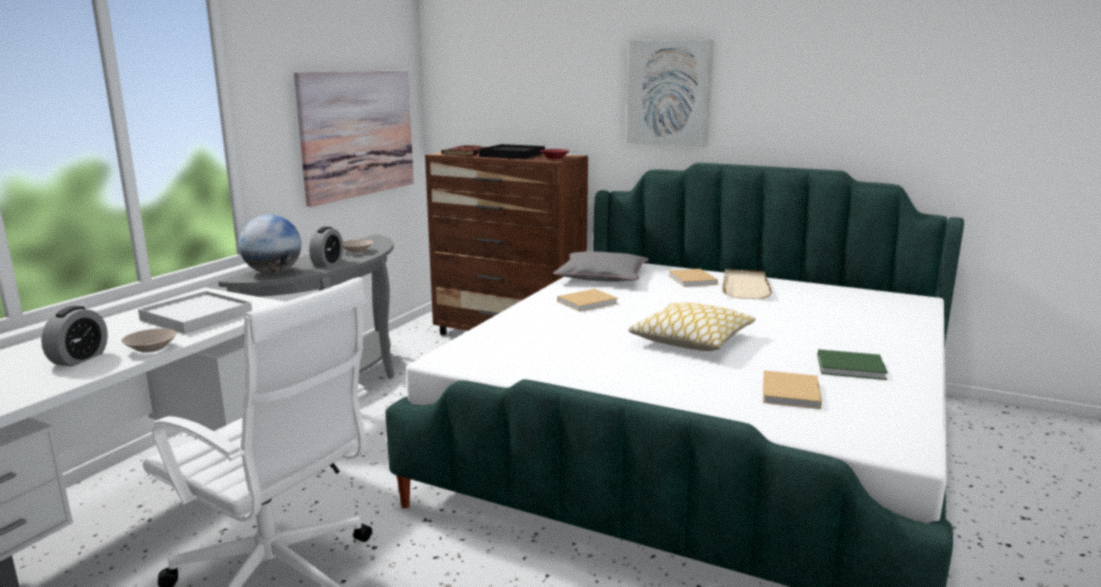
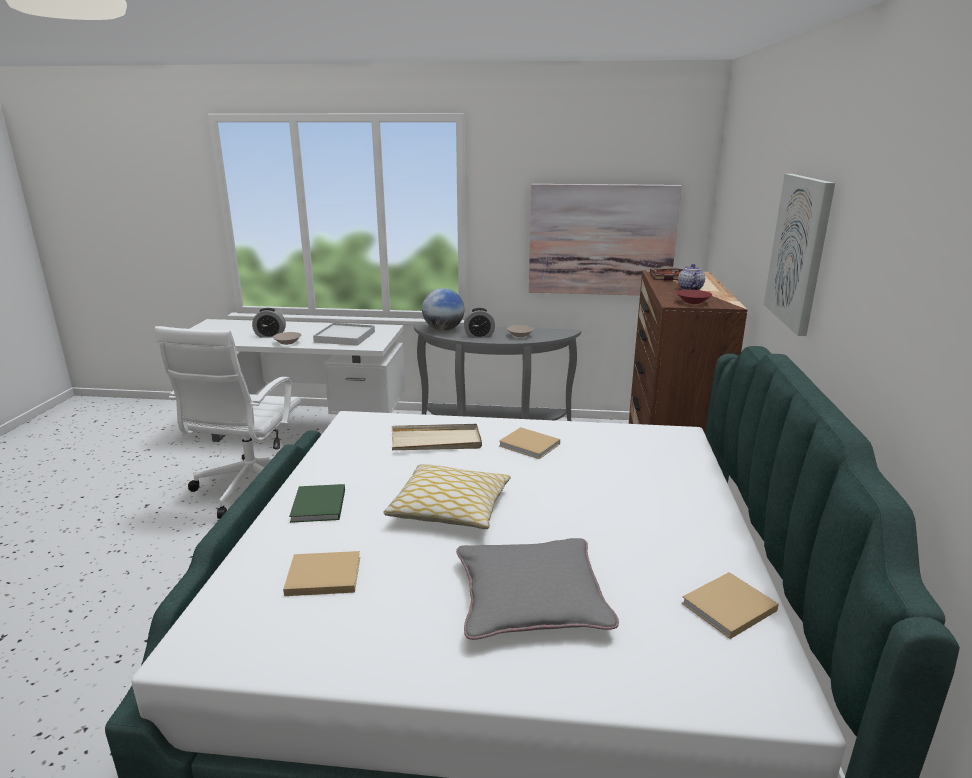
camera: 70 degrees right, 5 degrees up
black tray [479,144,545,159] -> teapot [678,264,705,290]
grey pillow [553,251,649,282] -> grey pillow moved to [456,538,619,640]
beige book [668,269,718,287] -> beige book moved to [682,572,779,639]
beige tray [722,269,772,299] -> beige tray moved to [392,424,482,450]
green book [817,349,888,380] -> green book moved to [289,484,345,523]

